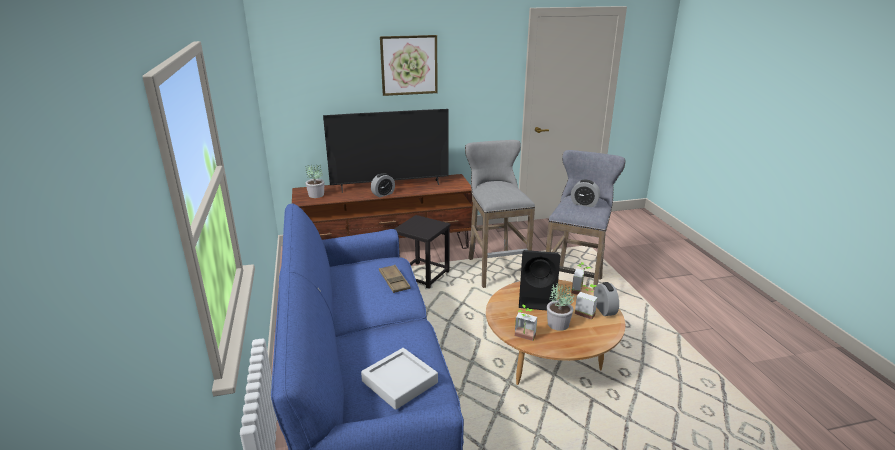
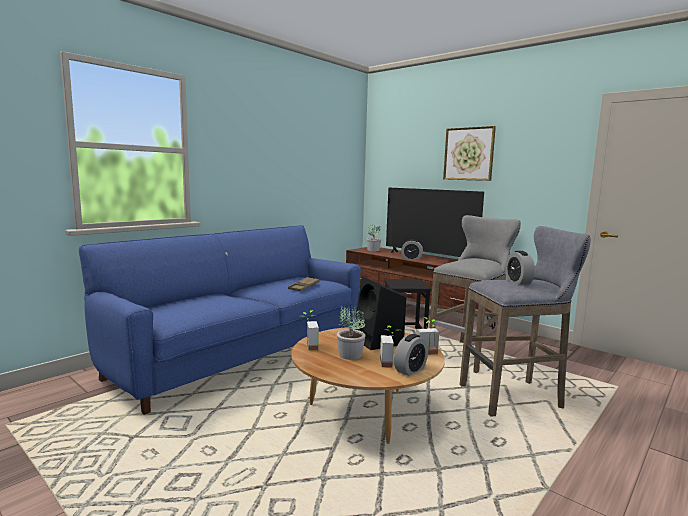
camera: 55 degrees right, 15 degrees down
grey tray [361,348,438,410] -> none

